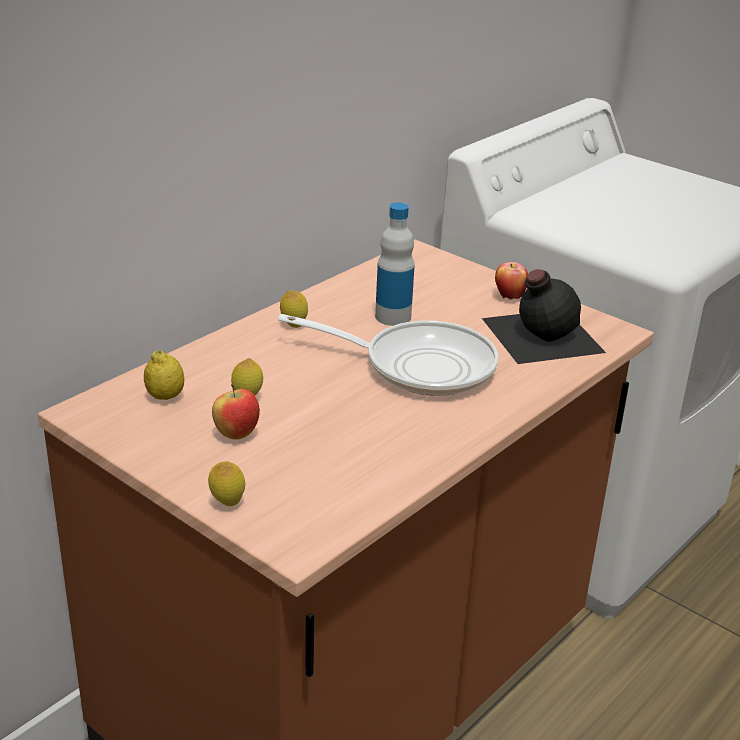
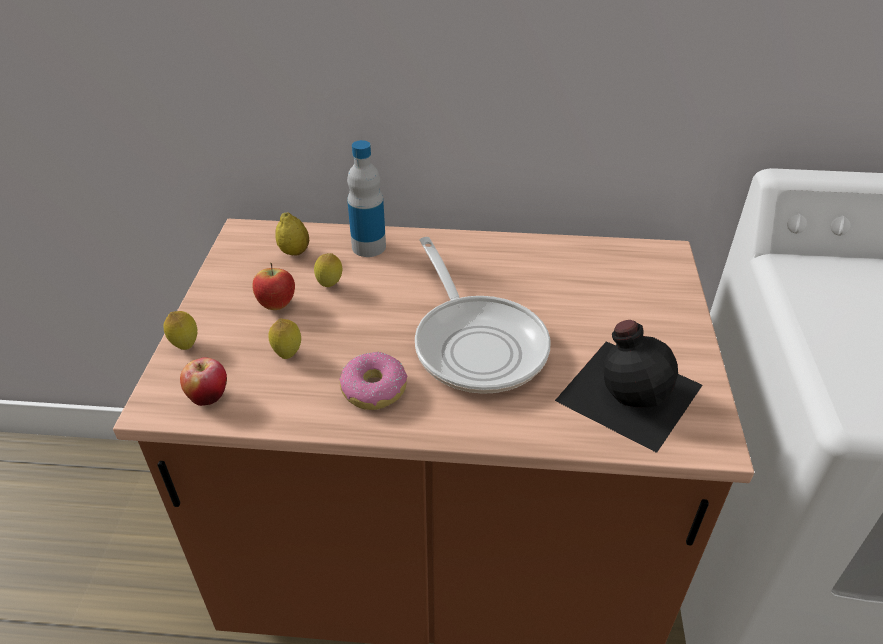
camera: 55 degrees right, 10 degrees up
lemon [280,290,308,328] -> lemon moved to [268,319,301,359]
bottle [375,202,415,326] -> bottle moved to [347,140,386,257]
apple [495,262,528,299] -> apple moved to [180,357,227,406]
none -> donut [340,352,408,410]

